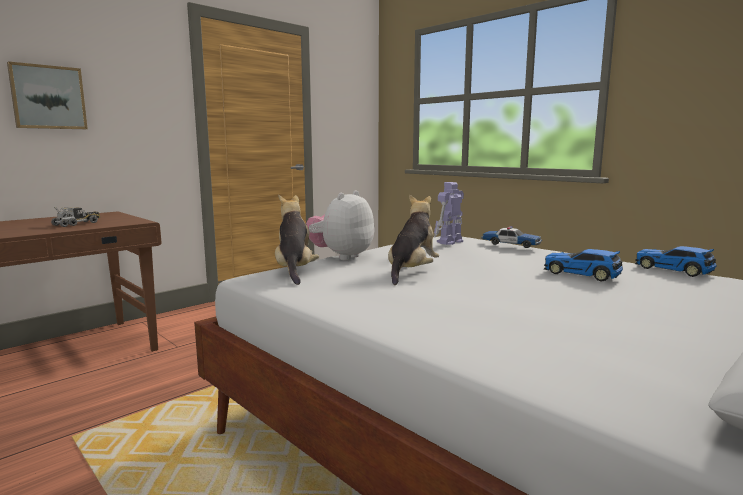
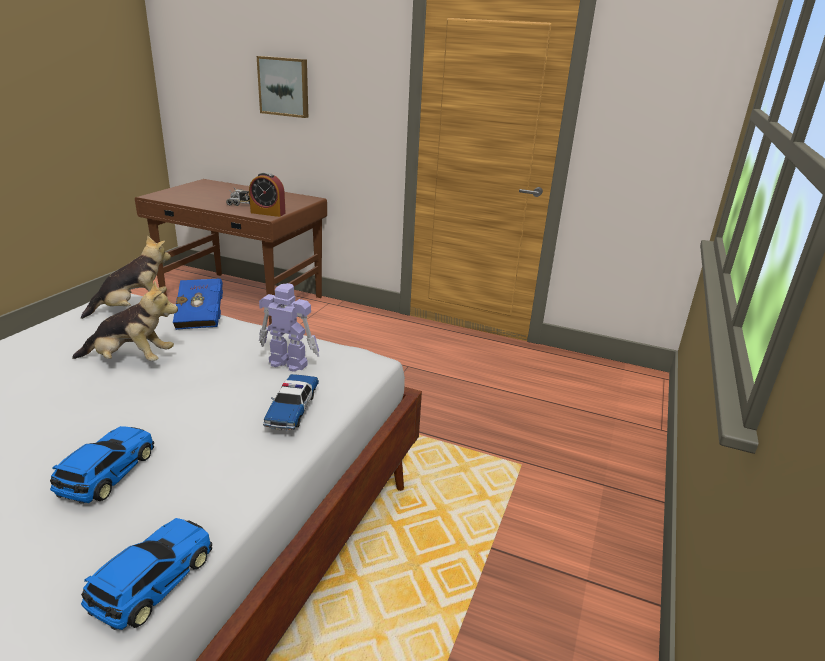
camera: 65 degrees right, 15 degrees up
plush toy [306,190,374,260] -> blue book [173,278,223,330]
none -> alarm clock [249,172,286,217]

